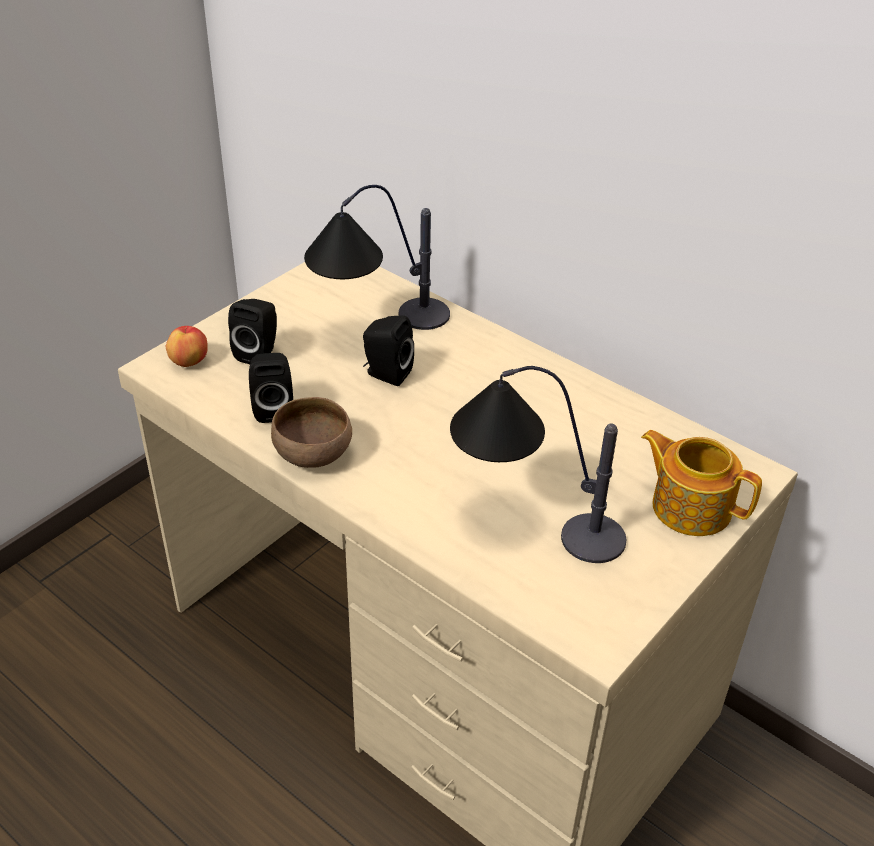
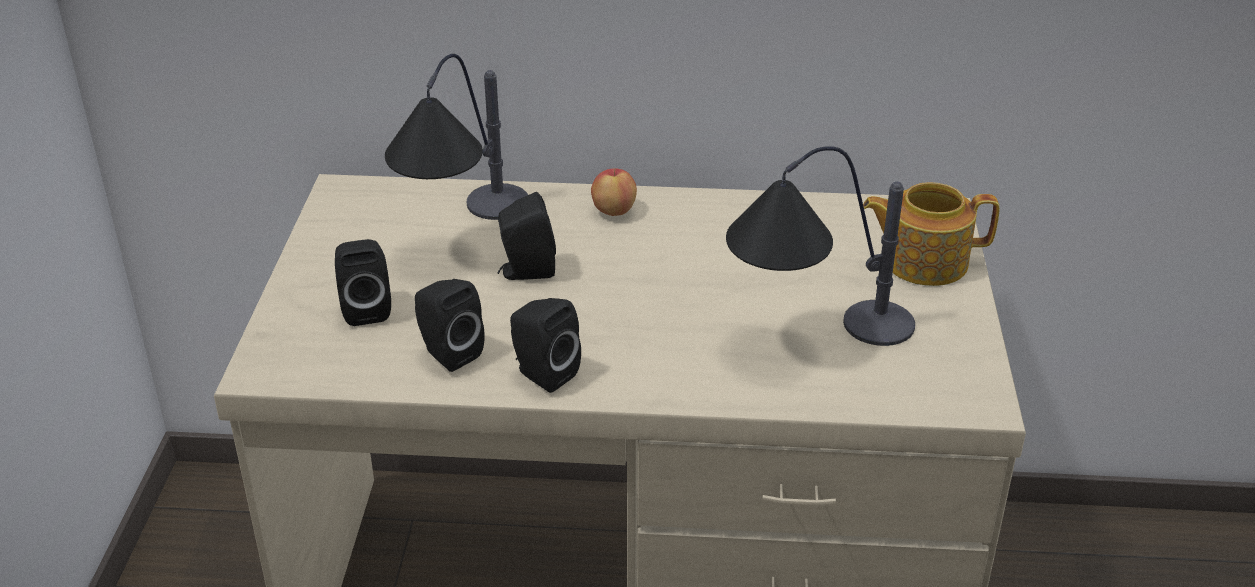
camera: 35 degrees left, 5 degrees down
apple [166,326,208,367] -> apple moved to [591,168,637,216]
brown bowl [271,397,352,468] -> black speaker [510,298,581,393]

